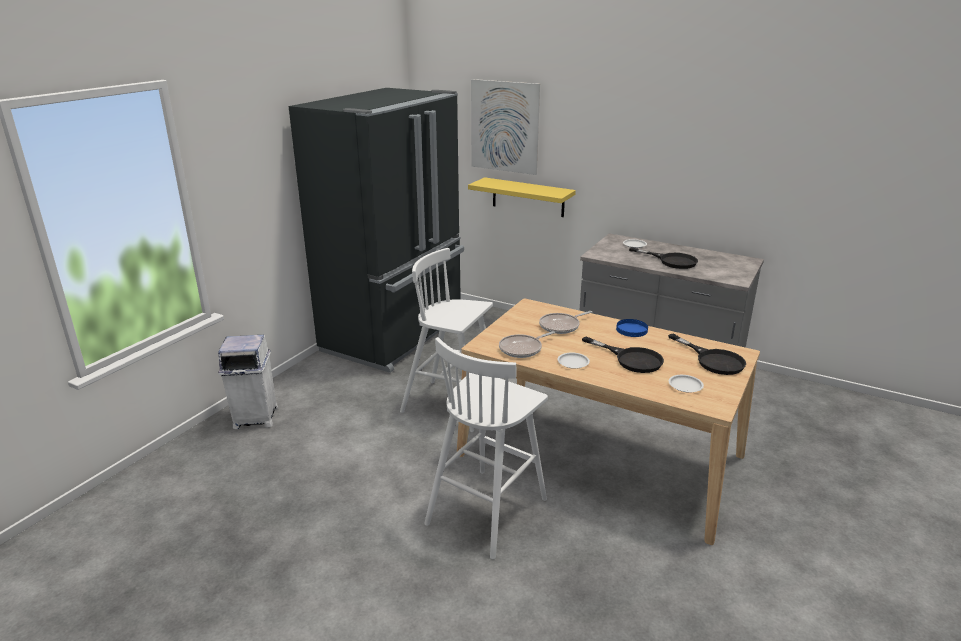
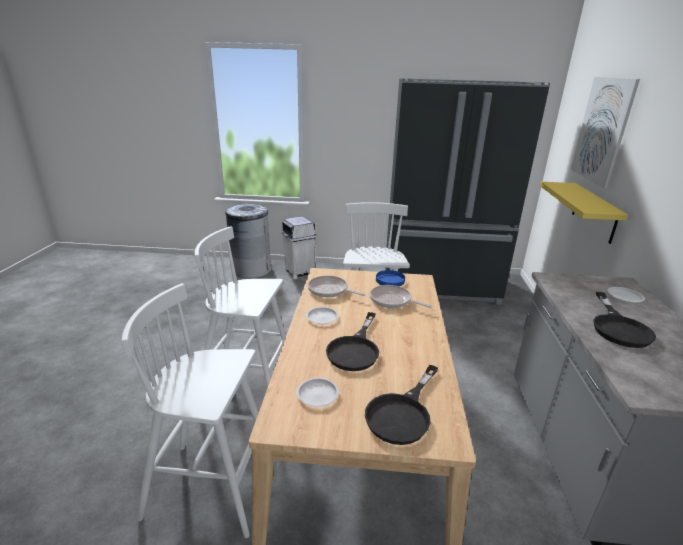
camera: 65 degrees right, 0 degrees up
blue plate [616,319,648,337] -> blue plate moved to [376,270,405,286]
none -> white stool [122,283,275,538]
none -> grey trash can [225,204,272,278]

